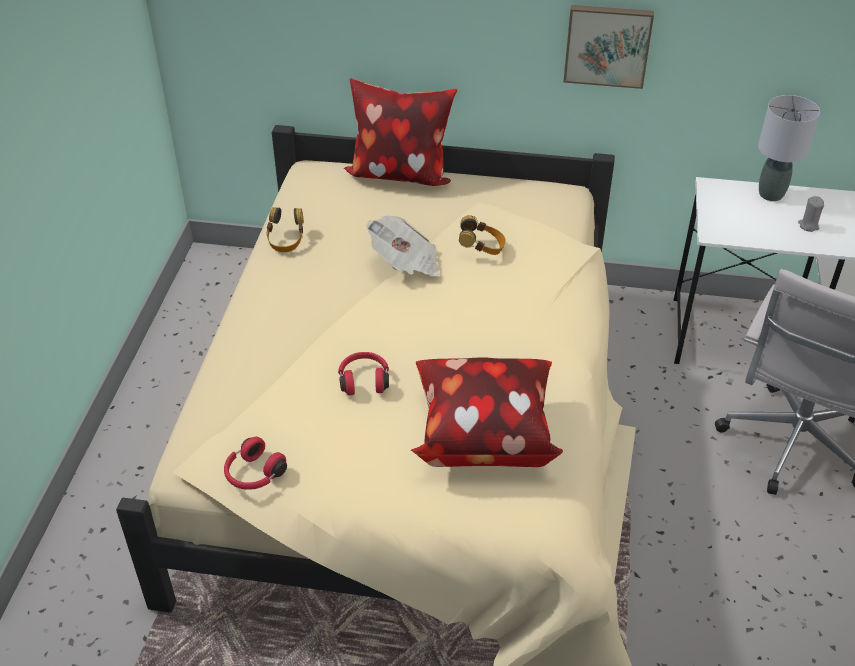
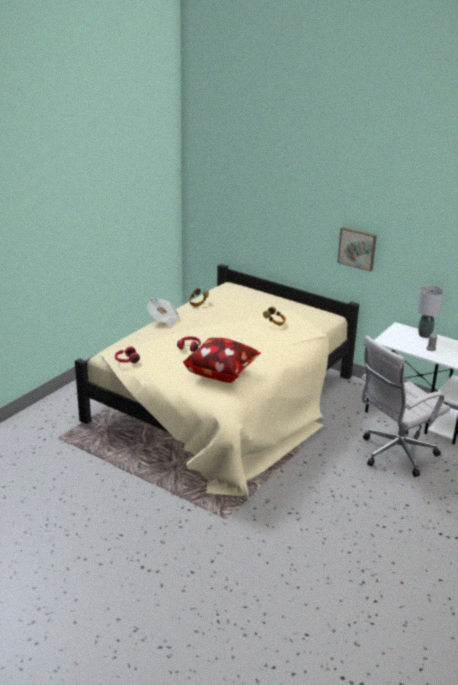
camera: 25 degrees right, 15 degrees down
pillow [344,78,457,186] -> none
newspaper [367,216,439,277] -> newspaper moved to [146,298,180,327]

